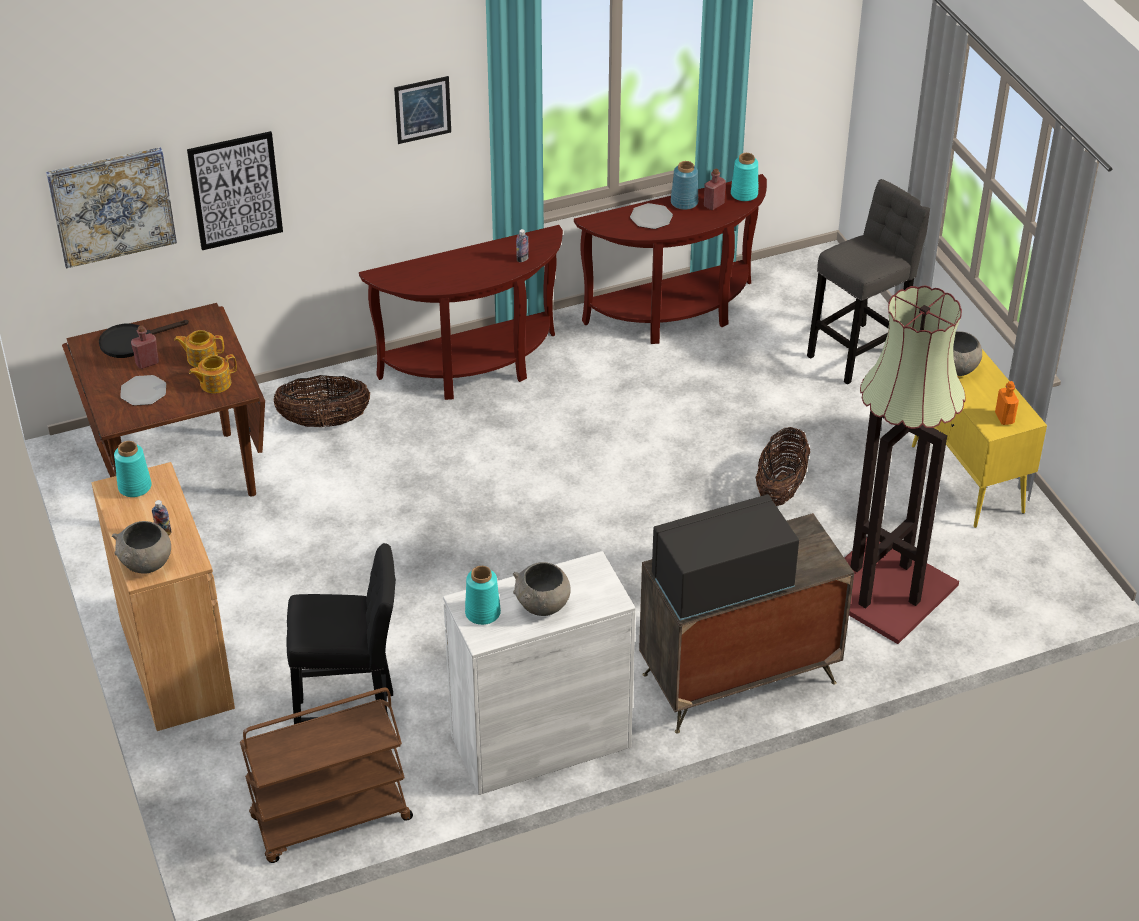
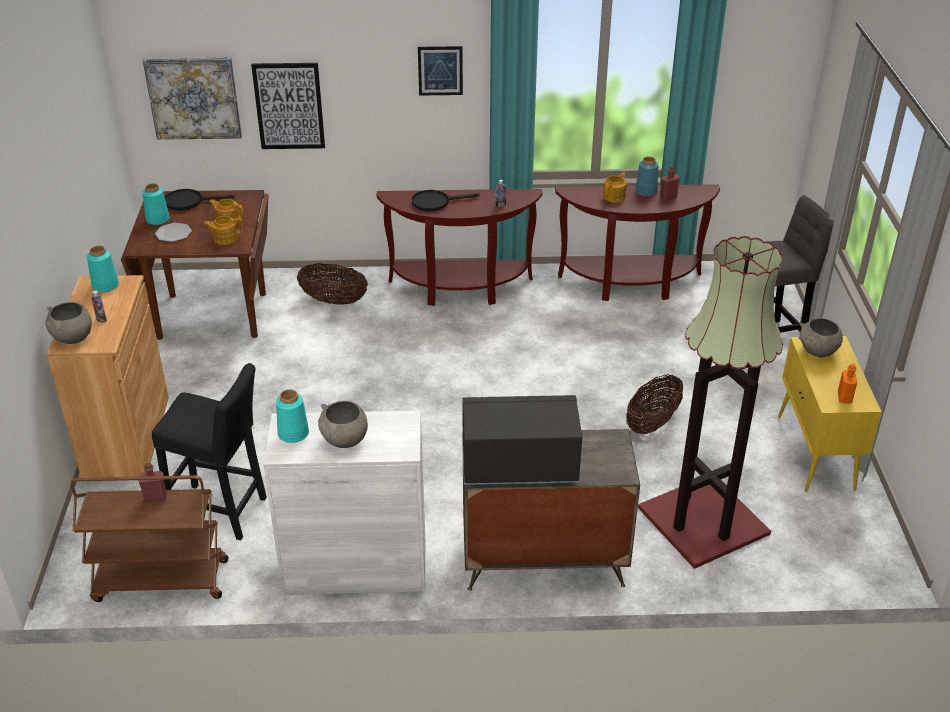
camera: 20 degrees right, 5 degrees down
red bottle [131,325,159,369] -> red bottle moved to [138,463,166,503]
plate [630,203,673,229] -> teapot [603,172,627,202]
turquoise vase [731,153,758,201] -> turquoise vase moved to [142,183,170,225]
none -> black frying pan [412,190,480,211]

